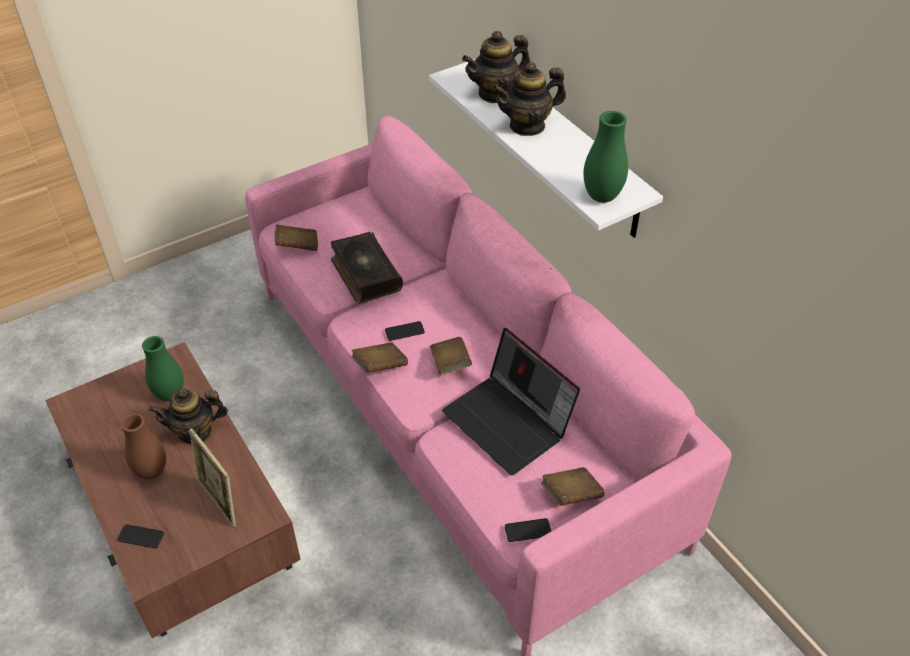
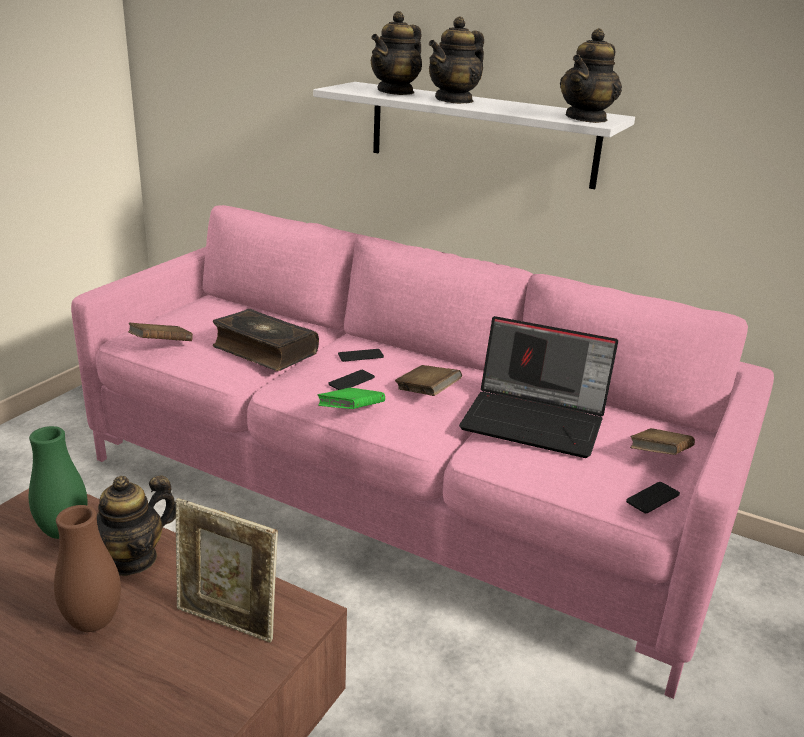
camera: 30 degrees left, 20 degrees down
phone [117,524,164,548] -> phone moved to [338,349,384,362]
brown book [351,342,408,373] -> green book [318,388,385,409]
green vase [583,111,628,203] -> teapot [560,28,622,123]

